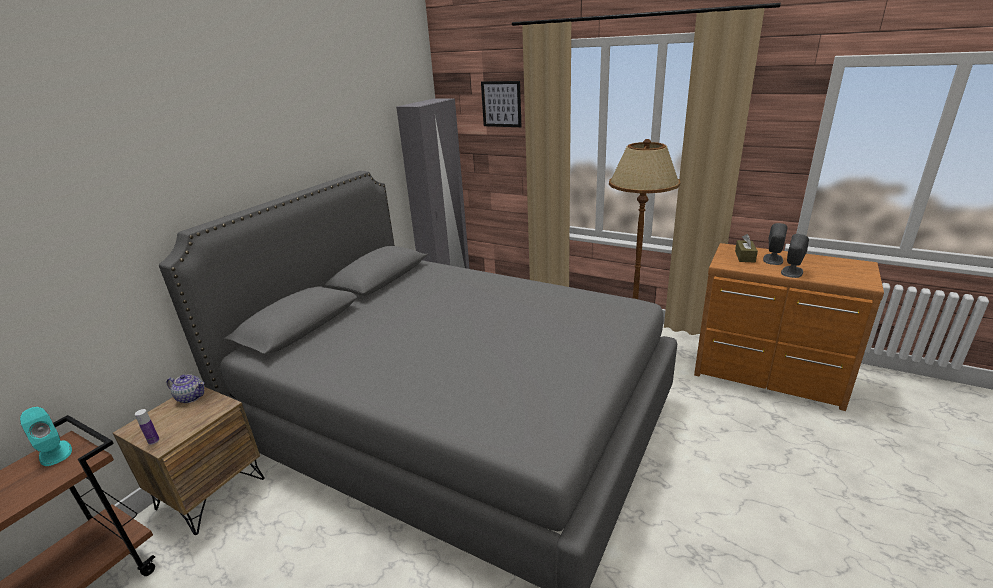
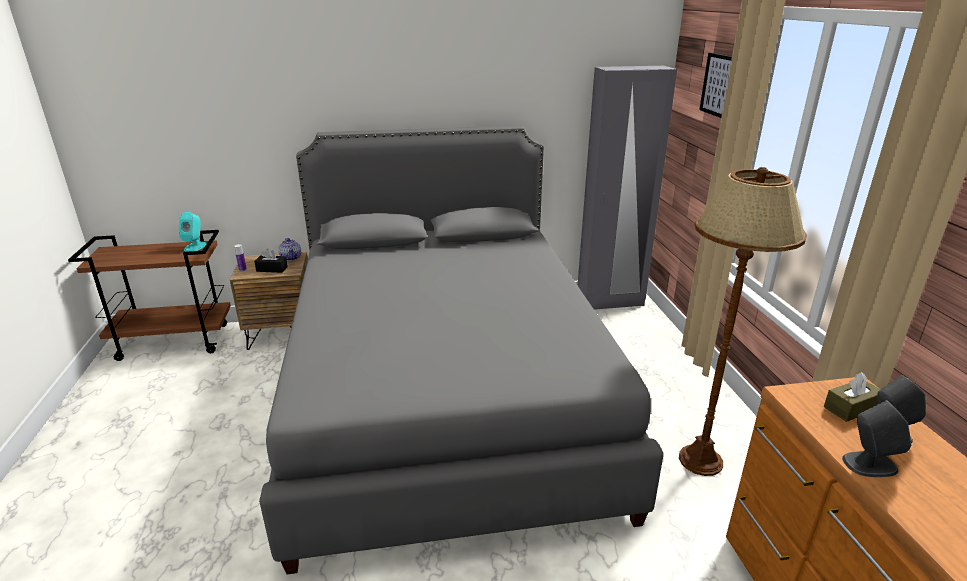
camera: 50 degrees right, 0 degrees up
none -> black tissue box [254,248,288,273]

